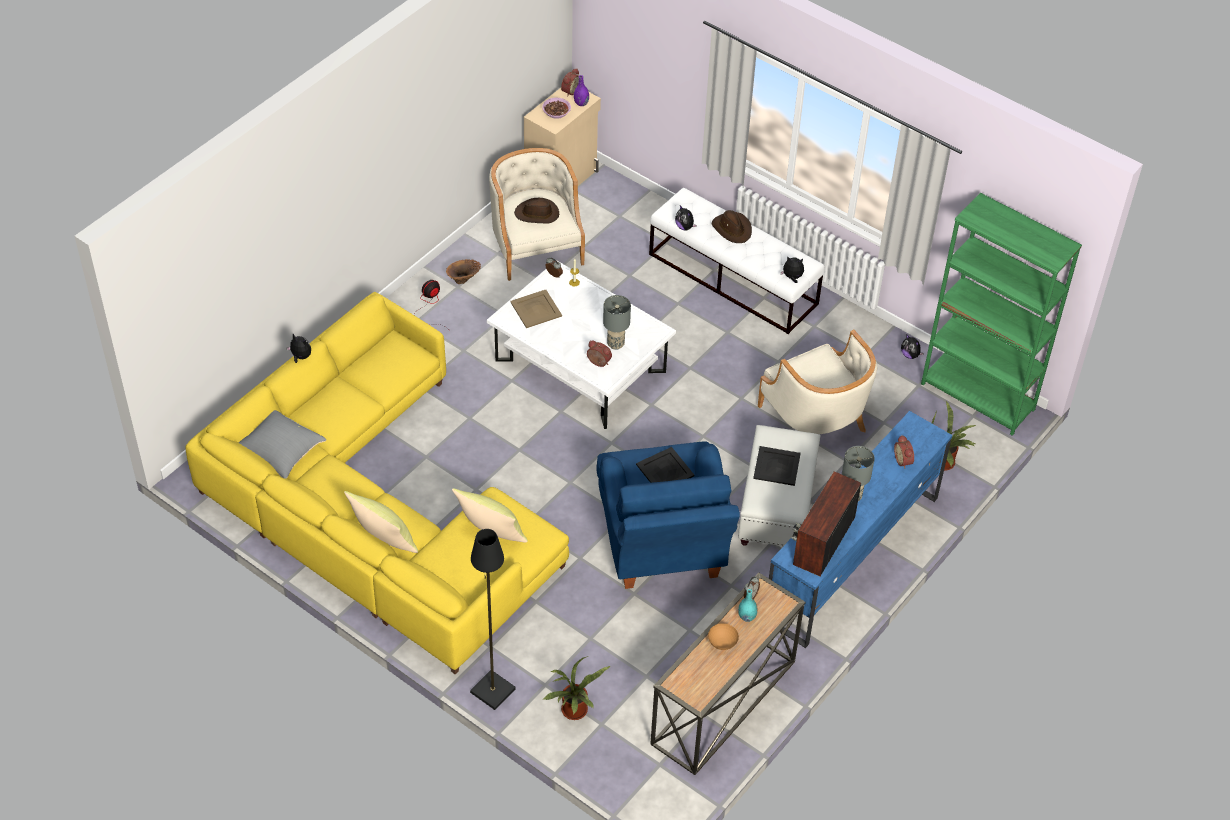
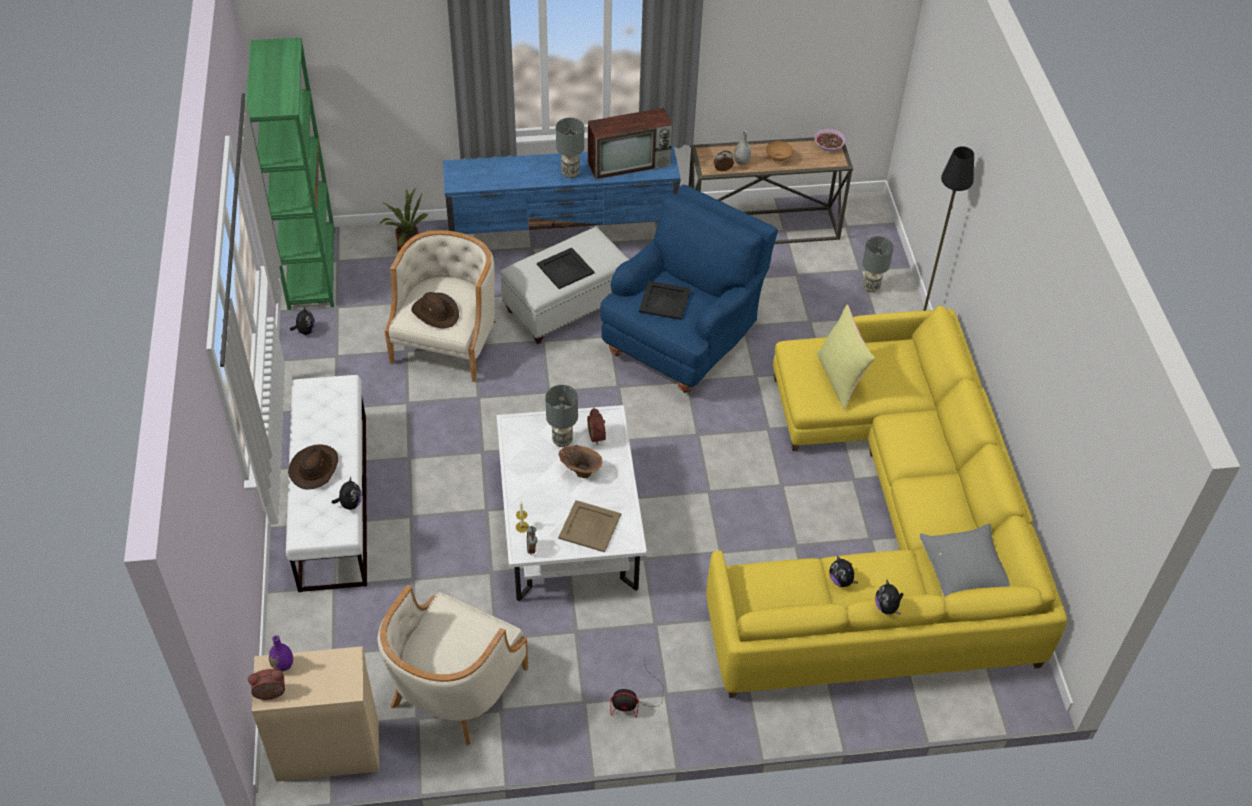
camera: 135 degrees left, 0 degrees up
yellow pillow [344,491,418,553] -> none
brown vase [446,259,481,284] -> brown vase moved to [558,445,602,478]
brown hat [514,198,559,224] -> brown hat moved to [411,292,459,328]
bowl [542,98,571,119] -> bowl moved to [814,129,846,151]
potted plant [542,656,610,720] -> grey table lamp [862,236,894,293]
turquoise vase [738,589,758,622] -> grey vase [734,131,751,165]
plush toy [781,256,804,283] -> plush toy moved to [829,555,858,587]
alarm clock [894,435,914,469] -> none

